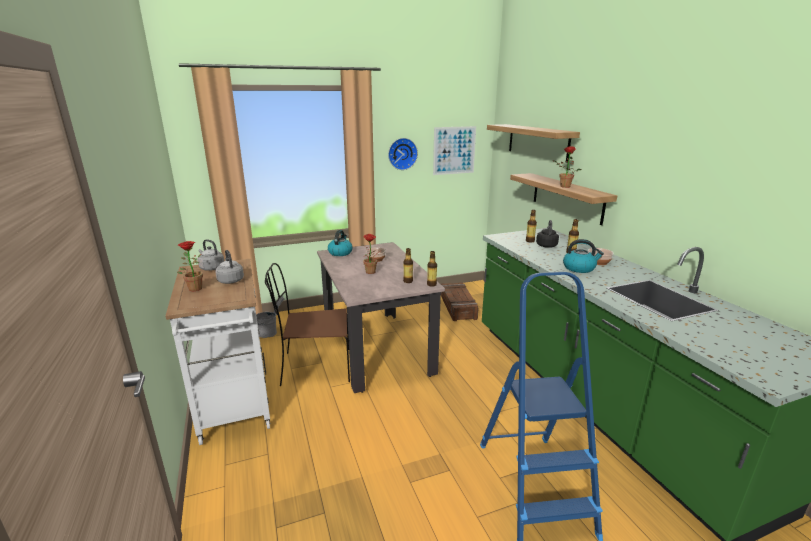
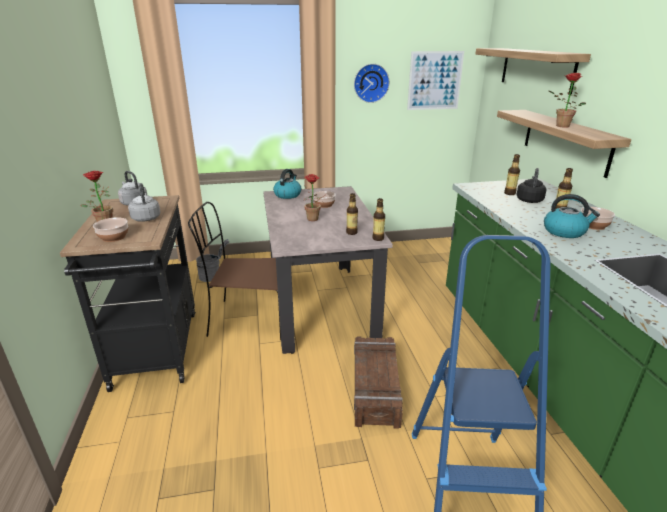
camera: 10 degrees right, 5 degrees up
white cart [166,259,271,445] -> black cart [60,195,196,392]
crate [441,282,478,321] -> crate moved to [354,336,403,429]
none -> bowl [93,217,128,242]

